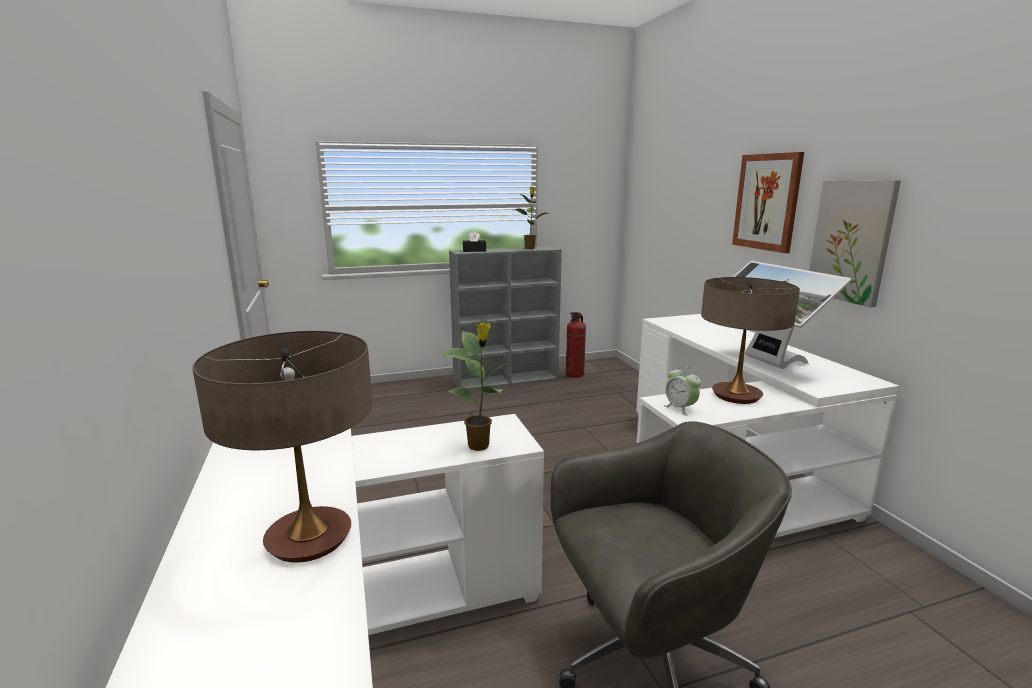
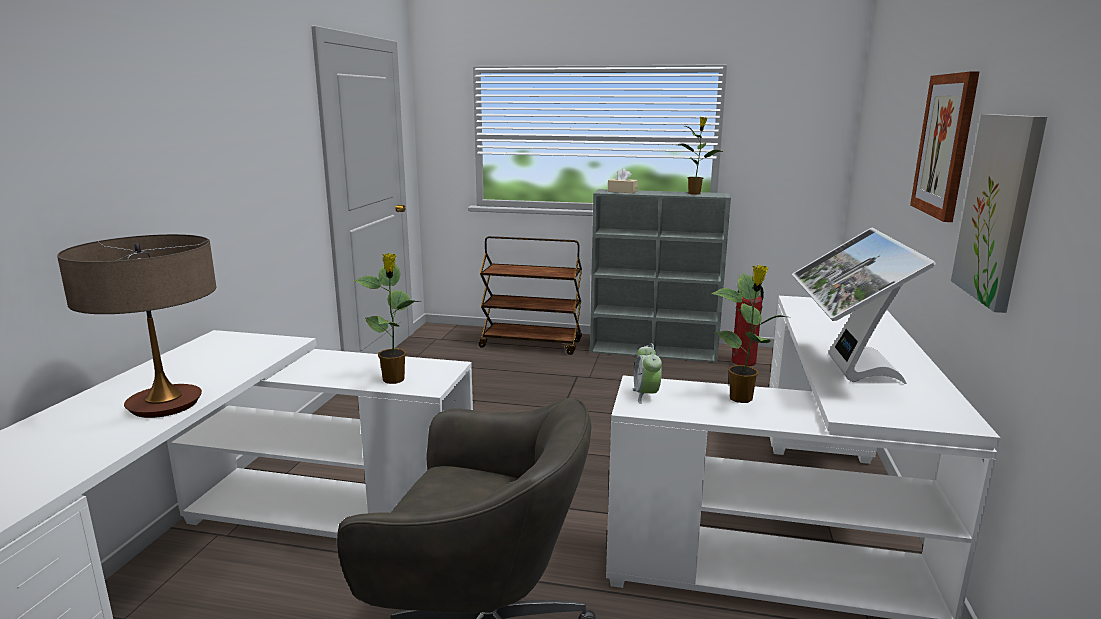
camera: 30 degrees right, 0 degrees up
black tissue box [463,231,486,252] -> beige tissue box [608,168,638,193]
table lamp [701,277,800,404] -> potted plant [711,265,787,403]
none -> brown cart [478,236,582,355]

